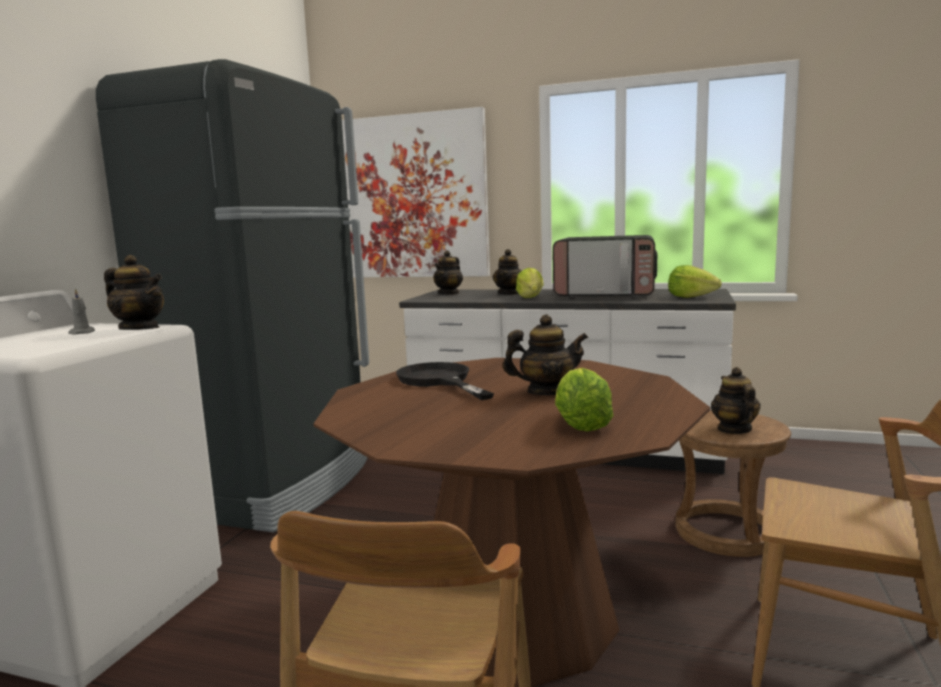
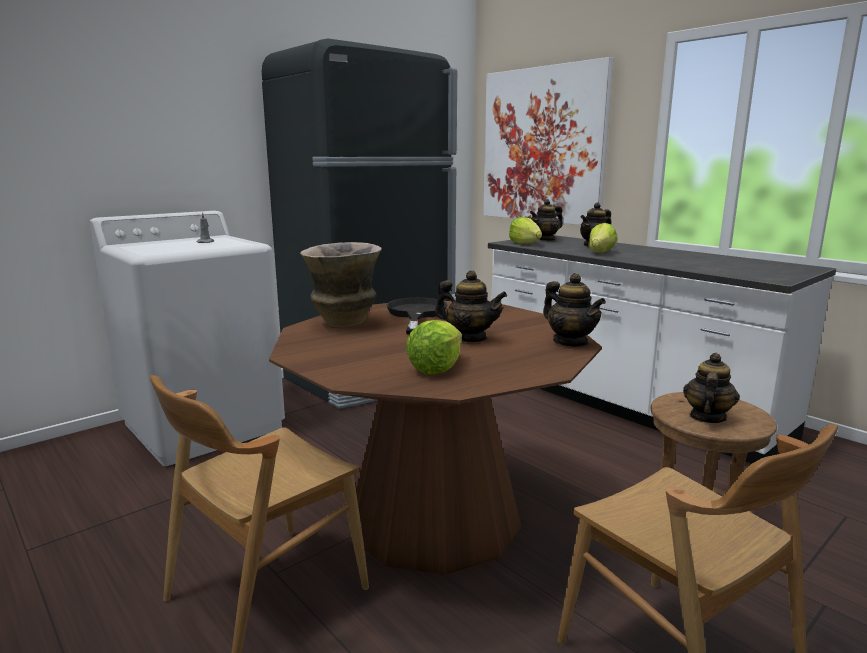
camera: 30 degrees right, 5 degrees up
teapot [104,255,164,330] -> teapot moved to [543,273,606,347]
microwave [553,235,657,297] -> none
lettuce [668,265,722,298] -> lettuce moved to [509,217,542,244]
none -> vase [300,242,382,327]

